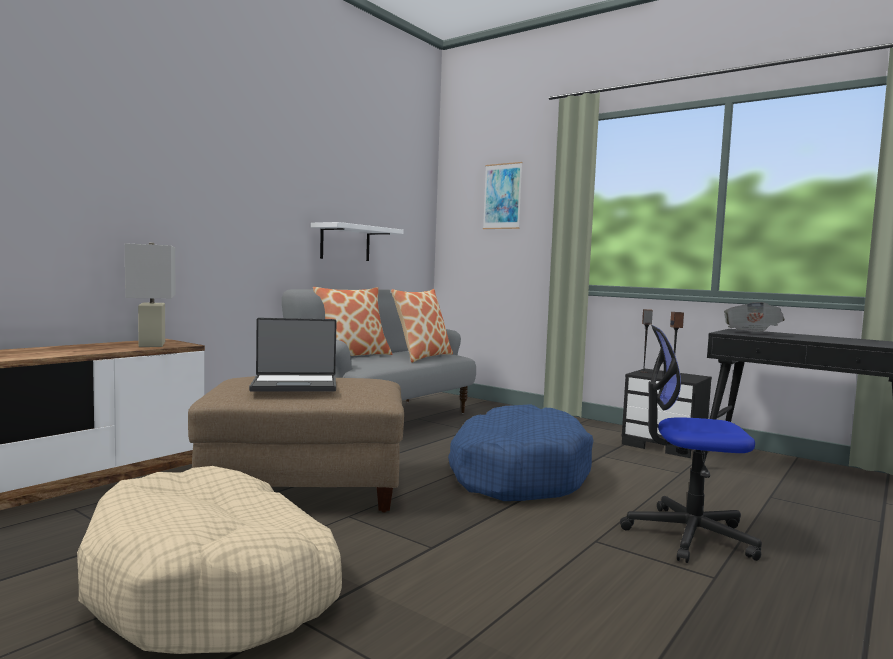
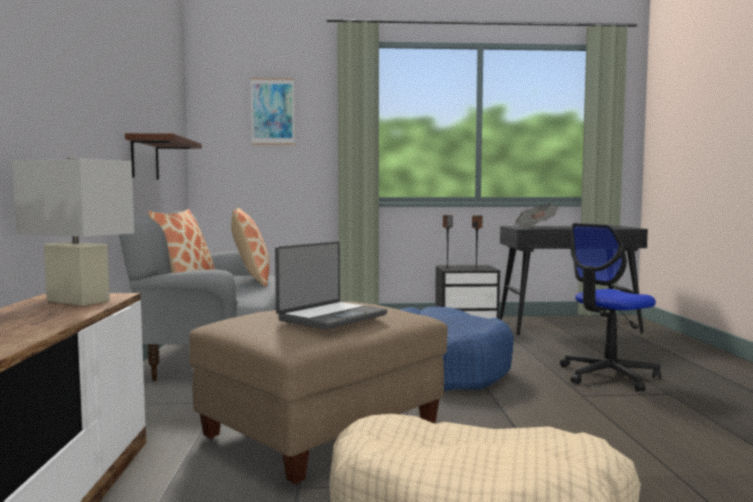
camera: 40 degrees left, 0 degrees up
white shelf [311,222,404,261] -> brown shelf [125,133,202,180]

